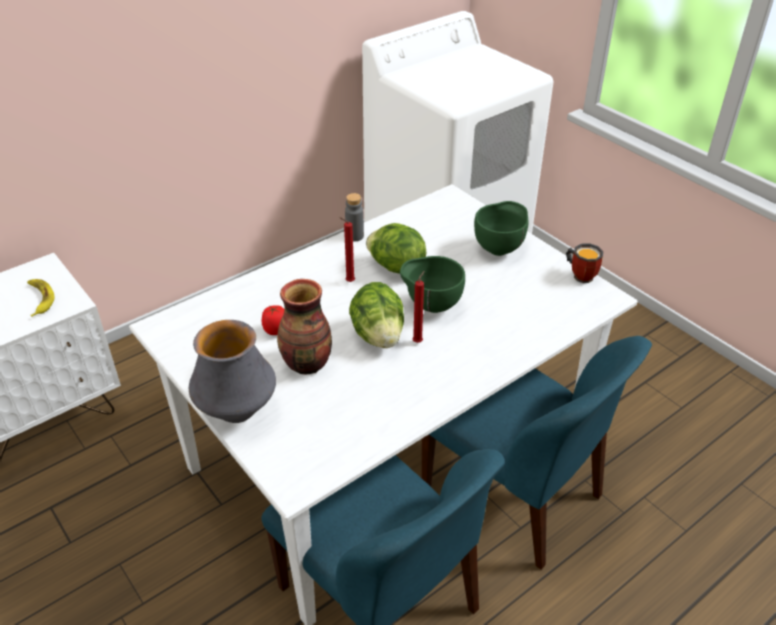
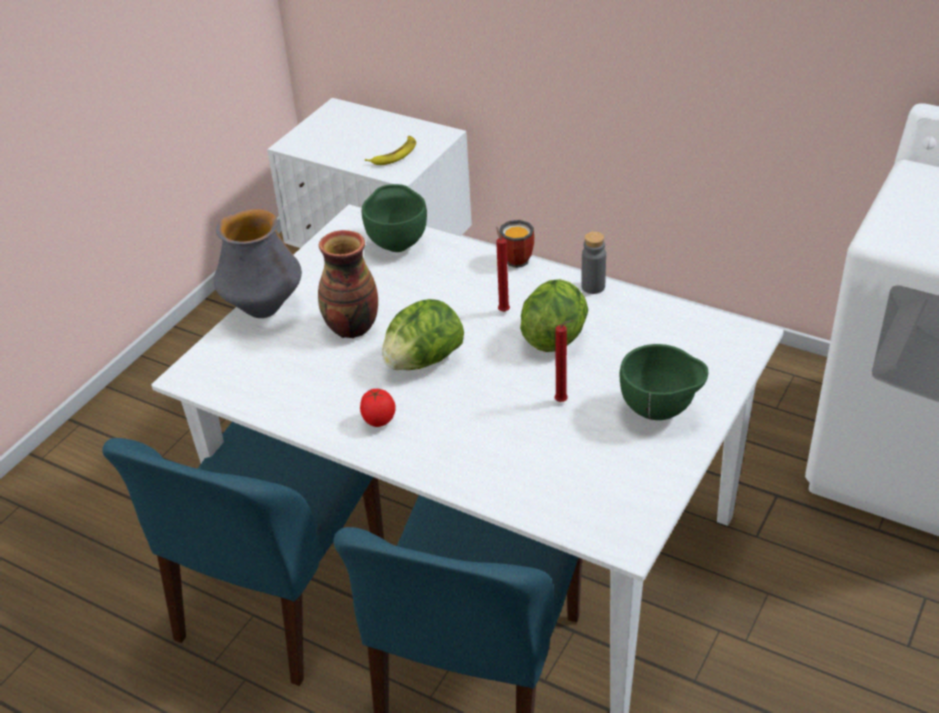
camera: 70 degrees right, 0 degrees up
tomato [262,305,284,335] -> tomato moved to [360,389,396,427]
green bowl [400,256,465,313] -> green bowl moved to [362,184,427,252]
red candle [412,271,424,343] -> red candle moved to [555,320,573,402]
mug [566,243,603,283] -> mug moved to [499,220,535,268]

